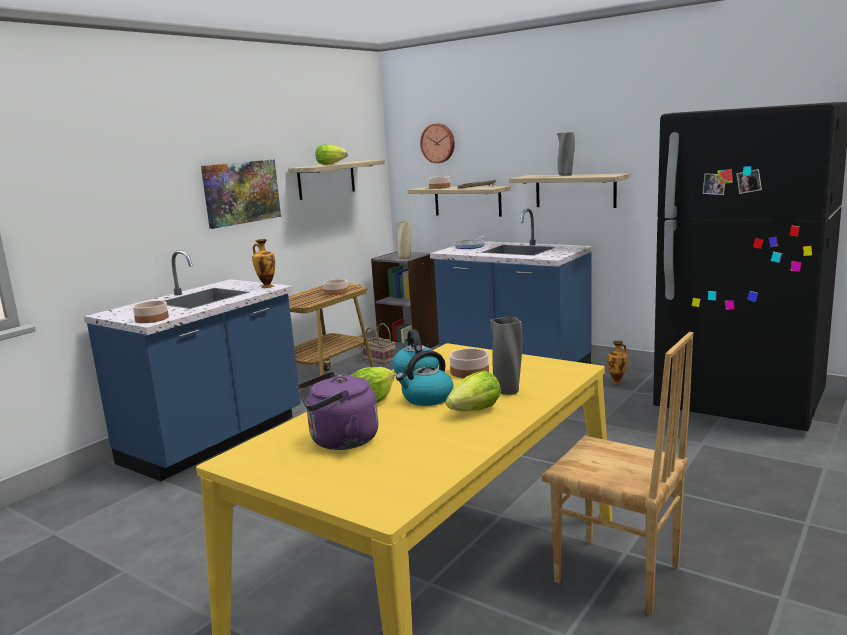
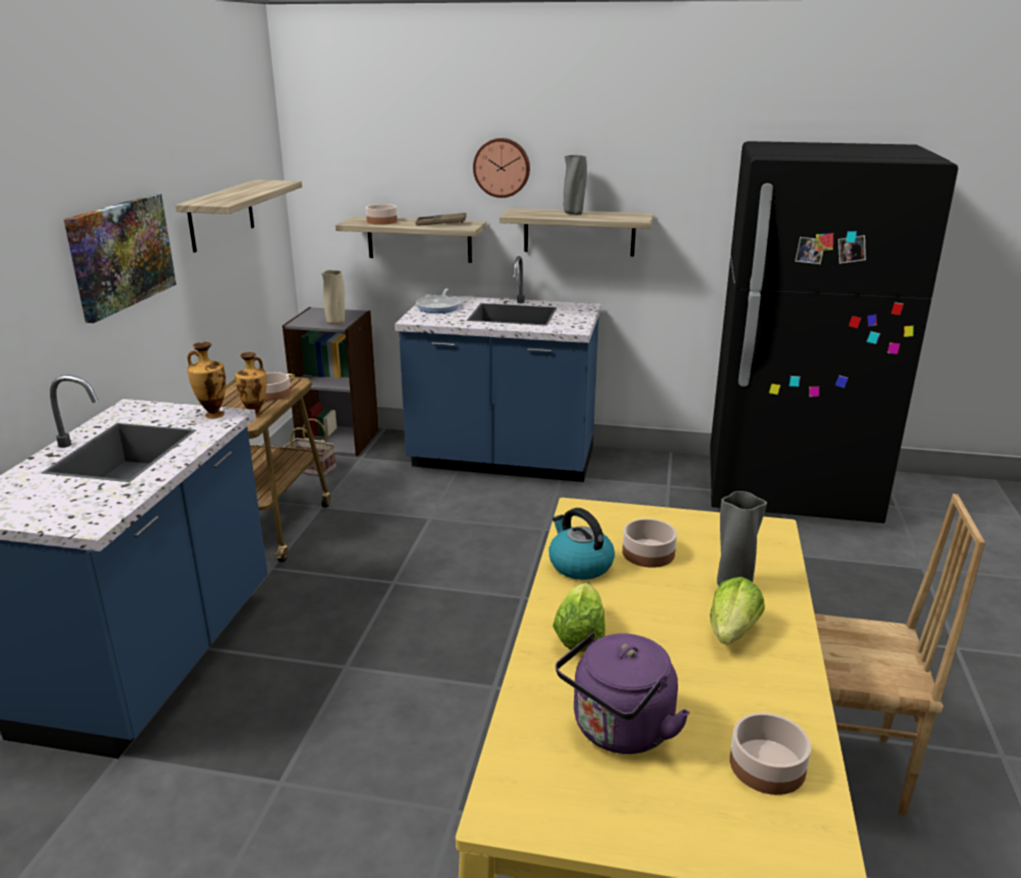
camera: 25 degrees left, 10 degrees up
bowl [133,300,169,323] -> bowl moved to [730,713,811,795]
lettuce [315,144,348,165] -> none
kettle [396,350,454,406] -> none
wall clock [420,124,455,163] -> wall clock moved to [473,138,530,198]
vase [608,341,628,384] -> vase moved to [235,352,267,418]

